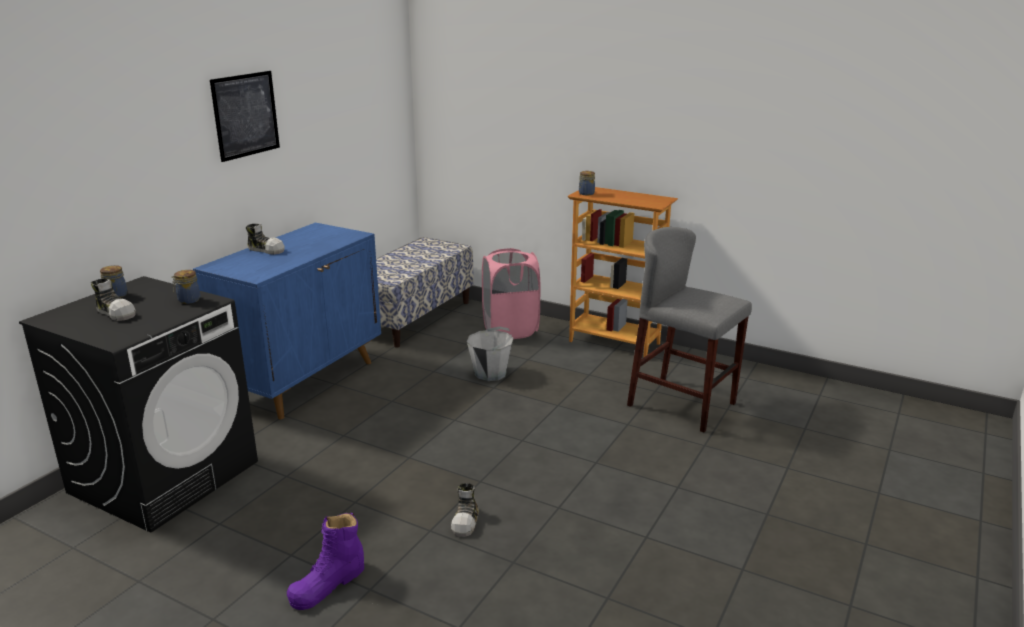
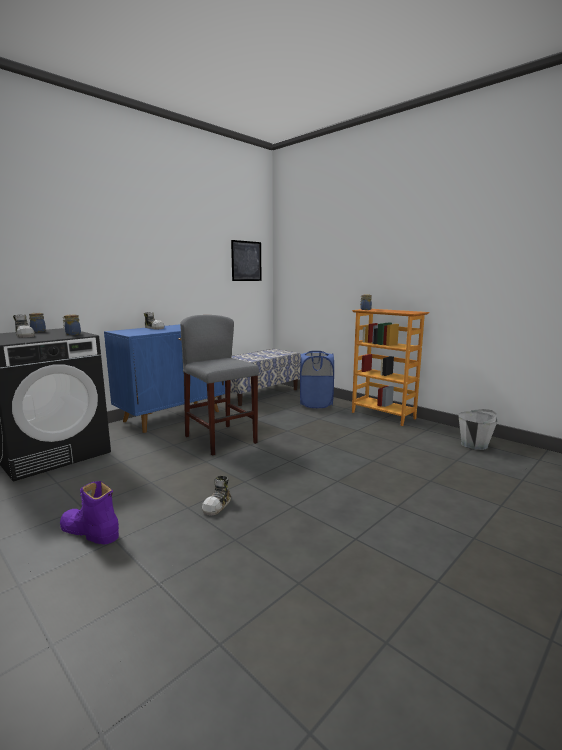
camera: 15 degrees right, 10 degrees down
picture [210,71,280,162] -> picture moved to [231,240,262,281]
purple boot [287,512,364,610] -> purple boot turned 60 degrees clockwise [60,481,119,544]
grey bucket [467,326,513,381] -> grey bucket moved to [458,409,498,450]
pink laundry basket [482,248,540,339] -> blue laundry basket [300,351,334,408]
grey stool [627,227,752,433] -> grey stool moved to [180,315,259,456]

